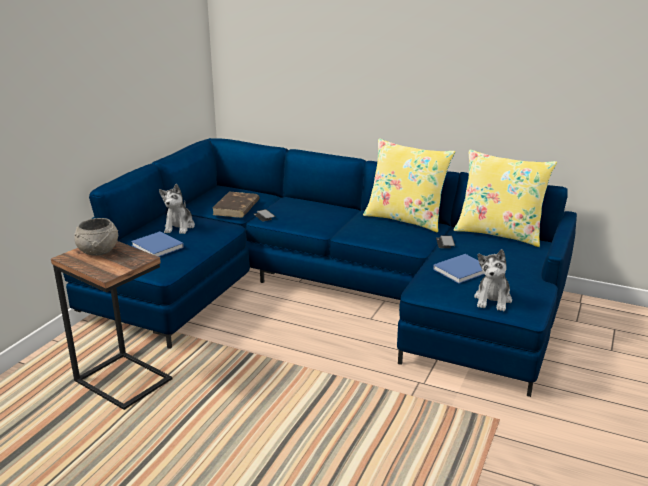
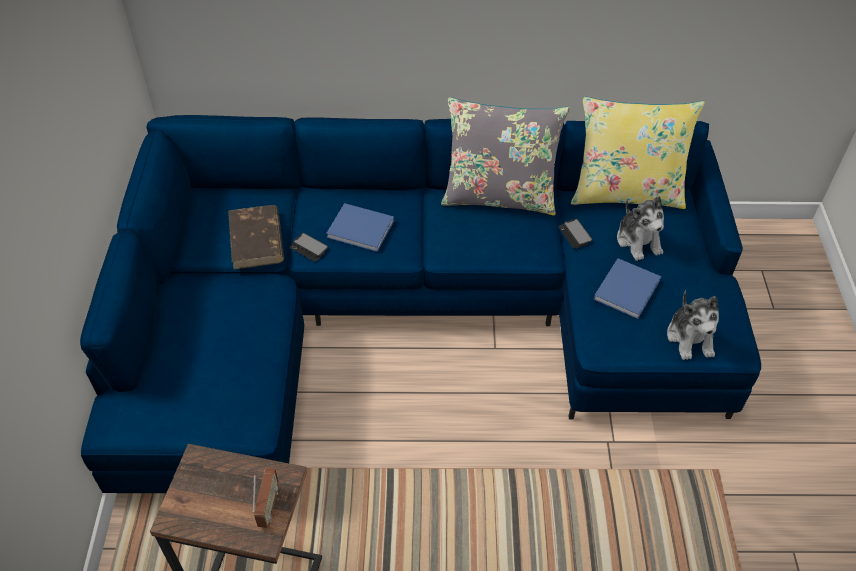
camera: 25 degrees left, 25 degrees up
grey bowl [74,218,118,255] -> none
blue book [131,231,184,257] -> blue book moved to [326,203,394,252]
plush toy [159,184,195,234] -> plush toy moved to [617,196,664,261]
yellow pillow [363,138,455,233] -> grey pillow [441,97,570,215]
none -> radio [252,468,279,528]

